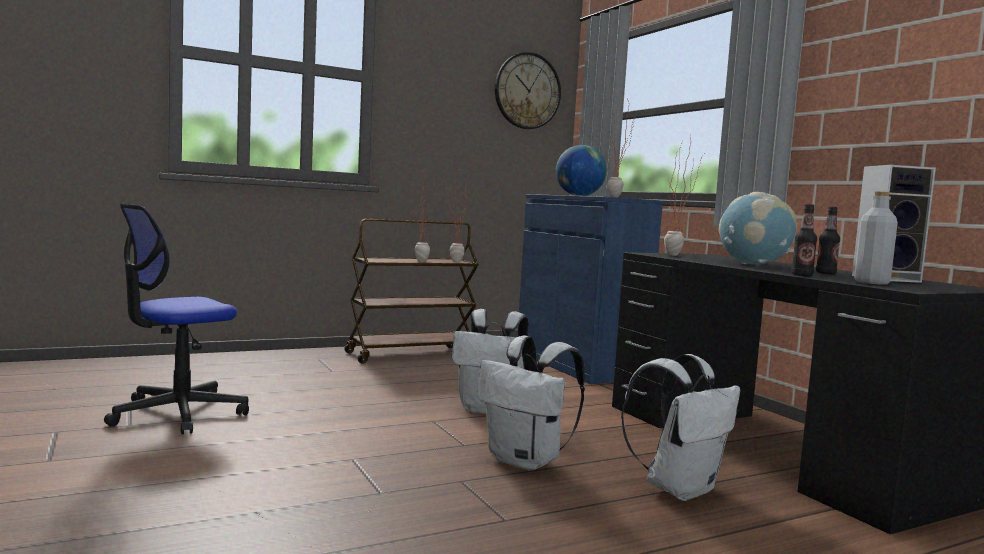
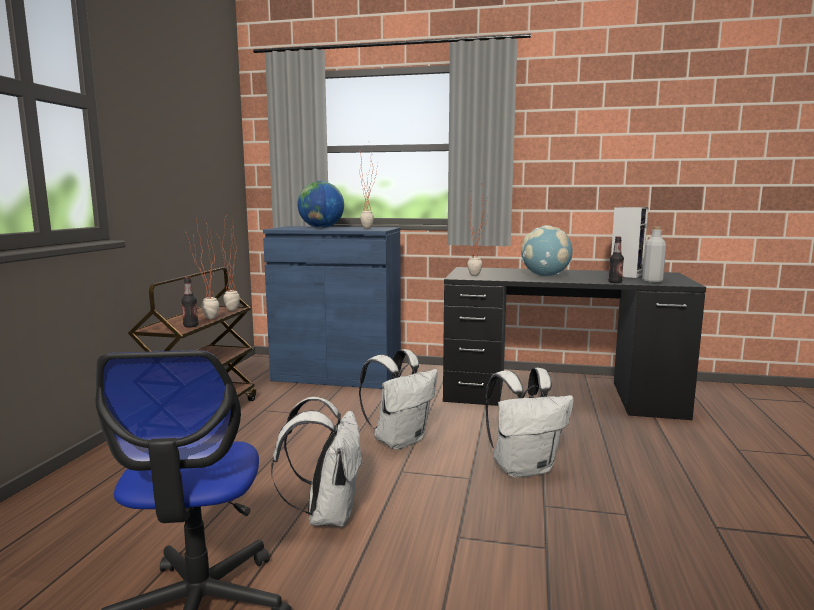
camera: 50 degrees left, 5 degrees up
wall clock [495,52,561,129] -> none
white backpack [621,354,740,501] -> white backpack moved to [271,397,363,527]
bottle [816,207,840,274] -> bottle moved to [181,276,199,328]

